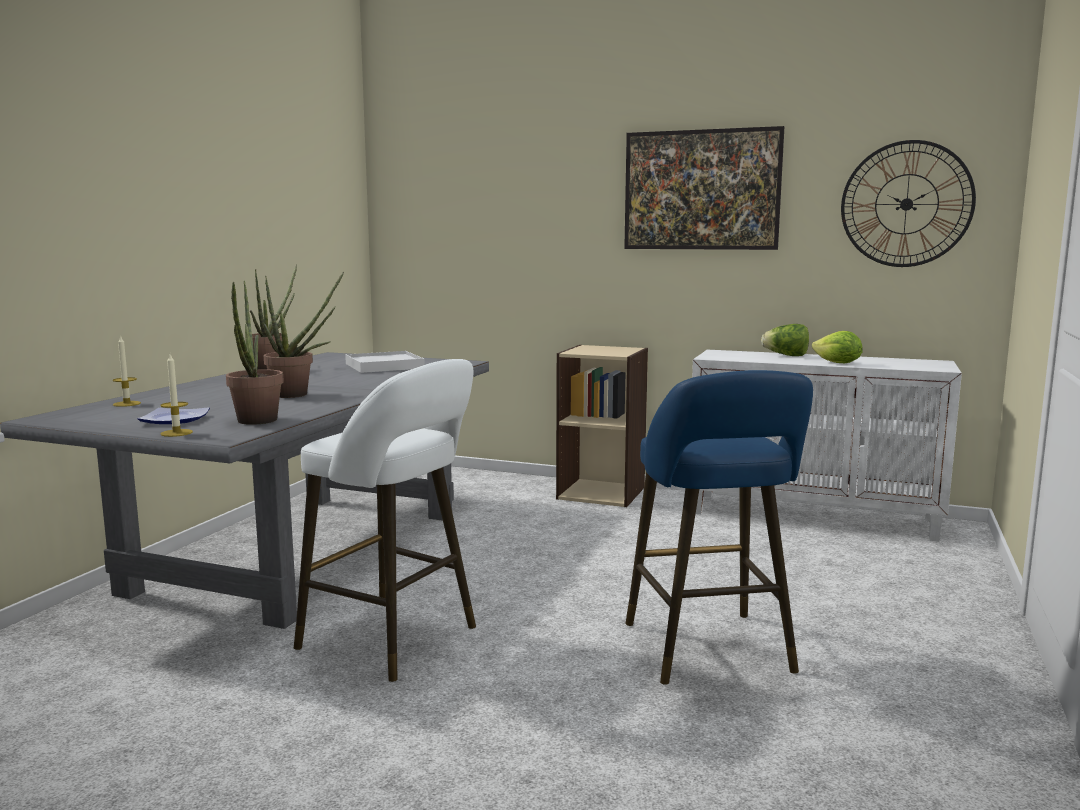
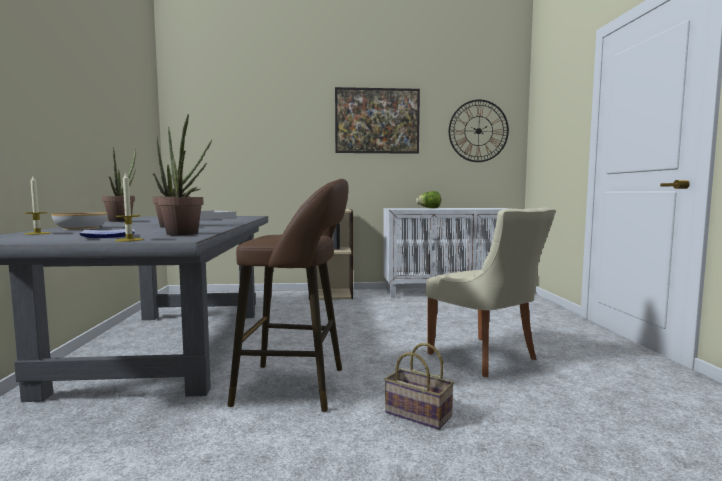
camera: 25 degrees left, 5 degrees down
white stool [294,359,476,682] -> brown stool [227,179,349,412]
blue stool [625,370,813,685] -> beige chair [426,208,556,377]
lettuce [812,331,862,363] -> none
none -> bowl [52,212,108,230]
none -> basket [384,343,454,430]

